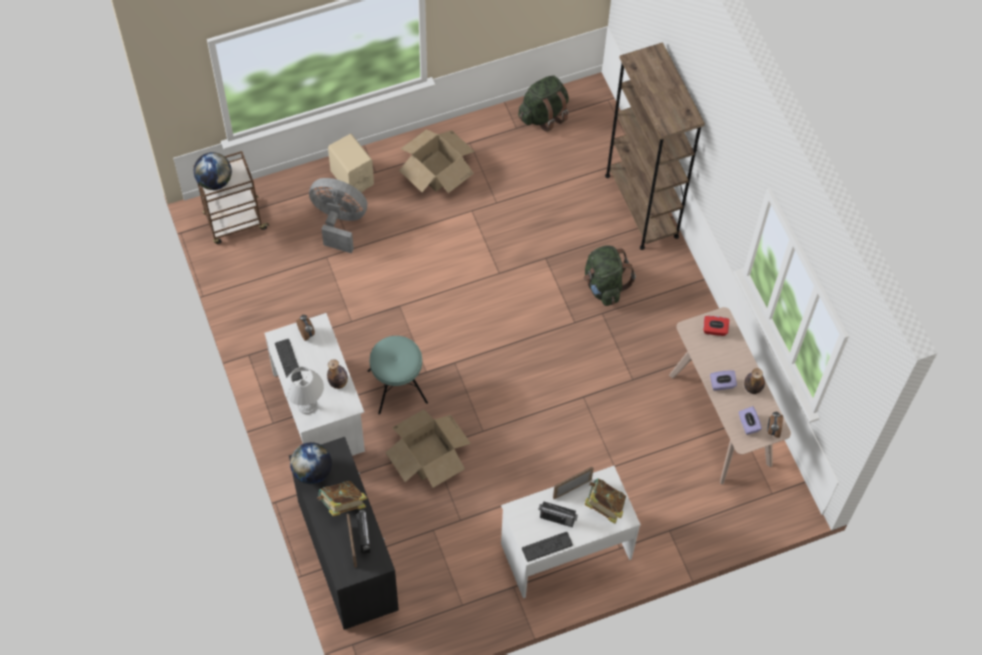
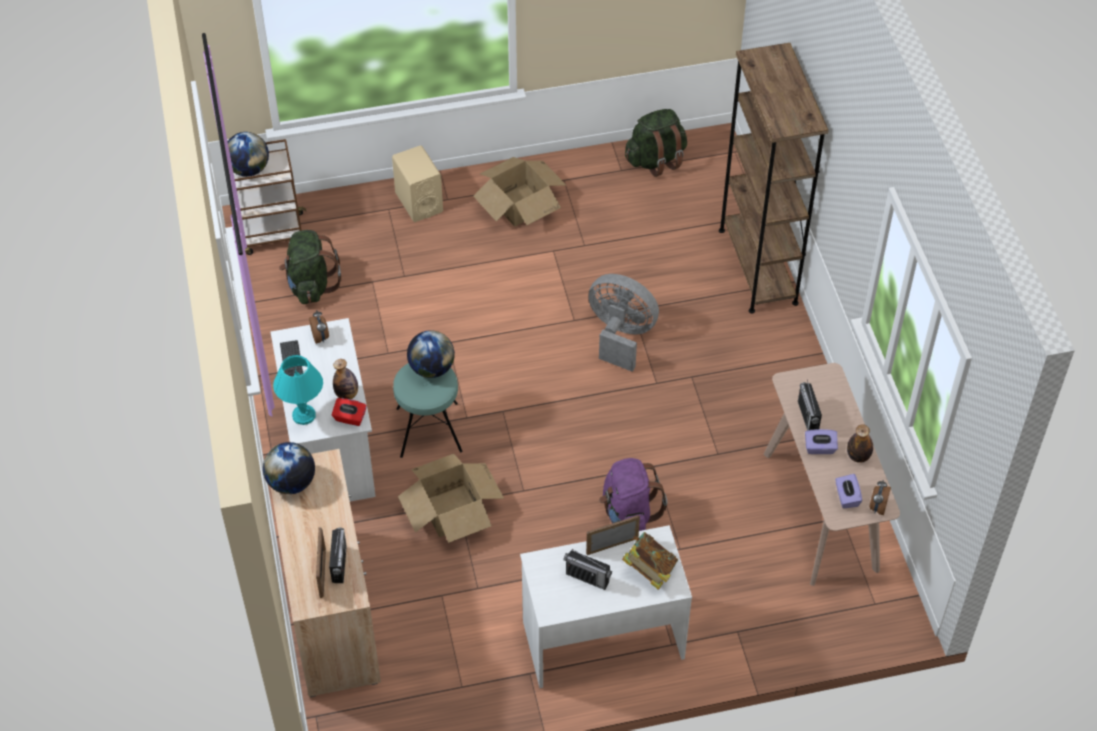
camera: 10 degrees right, 10 degrees down
white table lamp [283,367,324,414] -> turquoise table lamp [273,355,323,425]
black cabinet [289,437,399,630] -> beige cabinet [271,449,381,697]
grey fan [309,178,367,253] -> grey fan moved to [588,274,659,372]
book [317,481,367,516] -> none
keyboard [522,532,573,562] -> none
green backpack [584,245,636,306] -> green backpack moved to [279,230,341,304]
red tissue box [703,316,729,336] -> red tissue box moved to [332,398,367,426]
none -> globe [407,330,455,378]
none -> purple backpack [599,458,667,531]
none -> radio [798,379,822,431]

